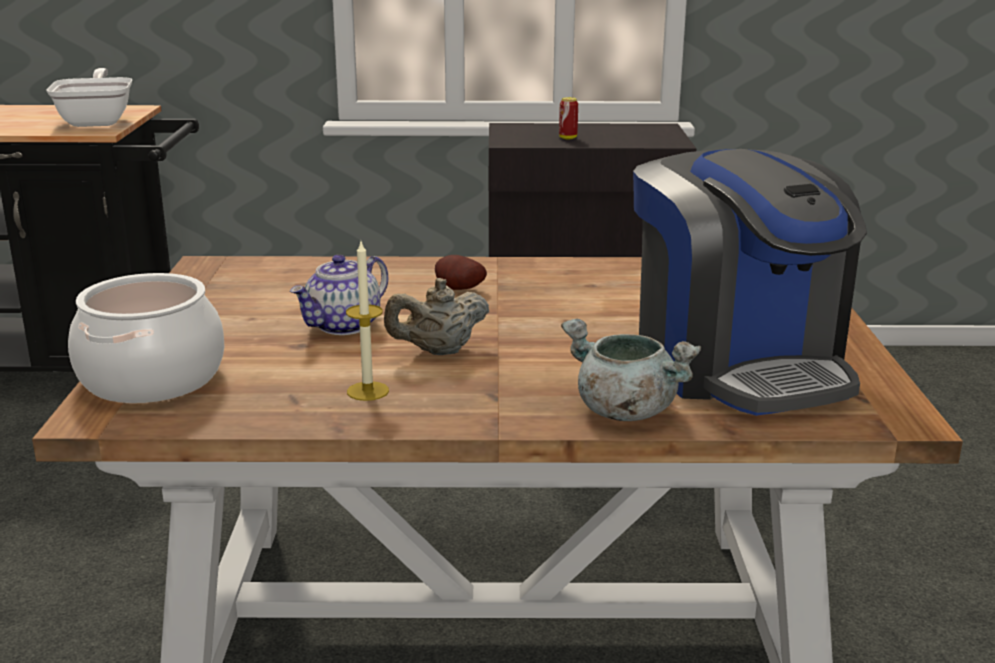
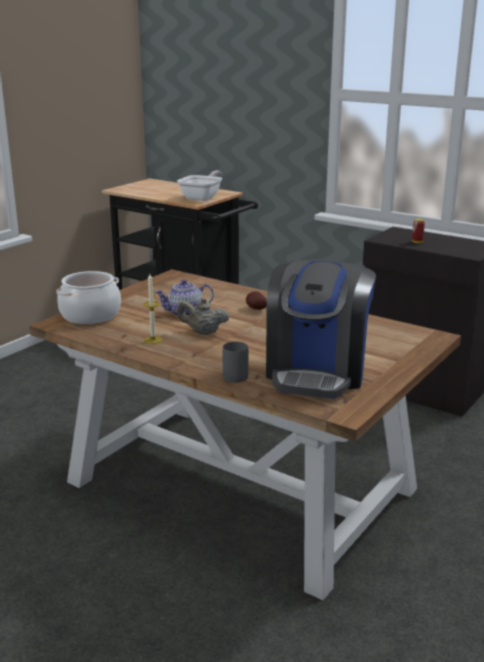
camera: 35 degrees right, 0 degrees up
grey cooking pot [561,319,701,421] -> grey mug [223,342,249,383]

